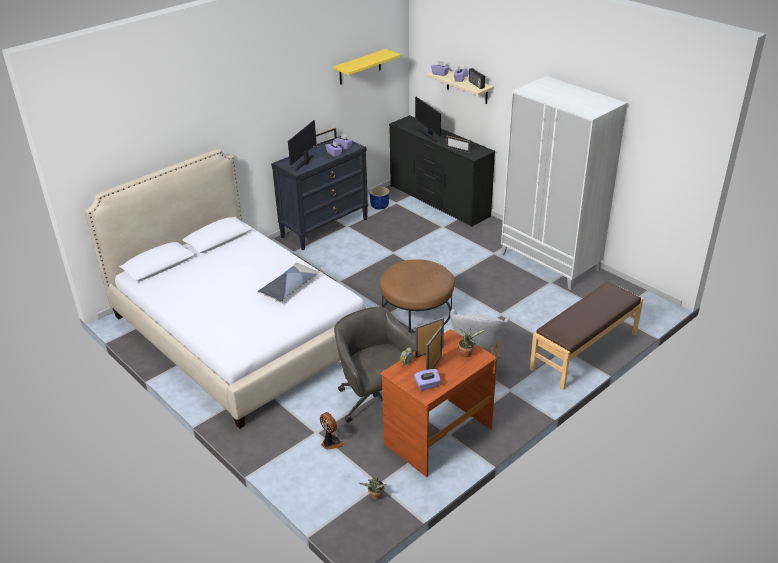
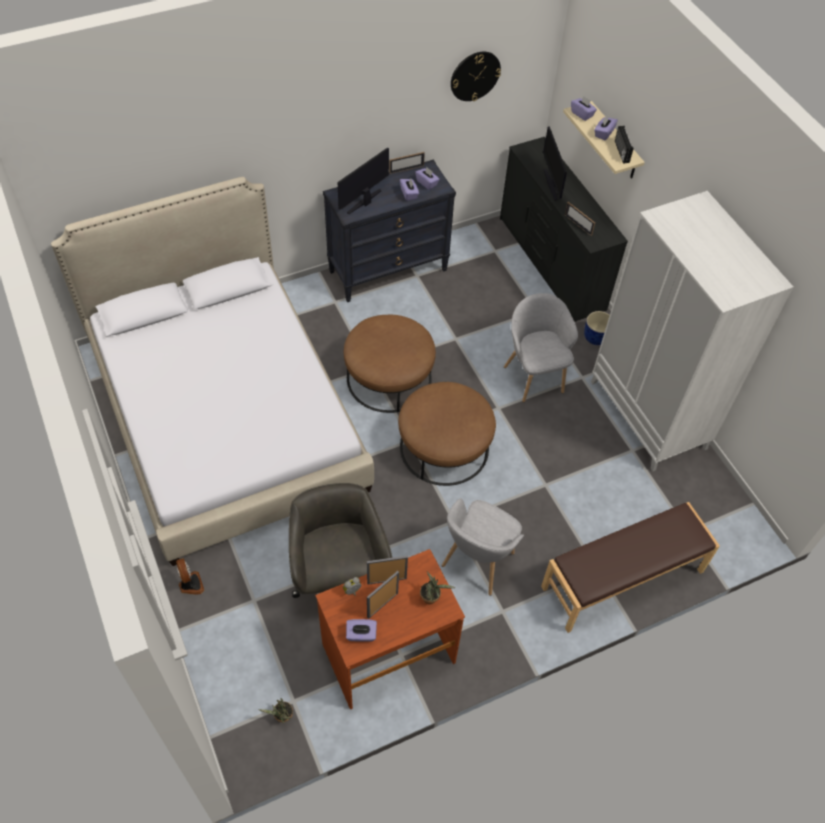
camera: 15 degrees right, 20 degrees up
pillow [258,263,320,302] -> none
fan [320,412,344,450] -> fan moved to [176,558,205,595]
yellow shelf [333,49,401,84] -> wall clock [451,52,501,101]
blue planter [370,187,389,210] -> blue planter moved to [584,311,610,345]
none -> brown ottoman [344,315,436,413]
none -> grey armchair [504,293,578,402]

